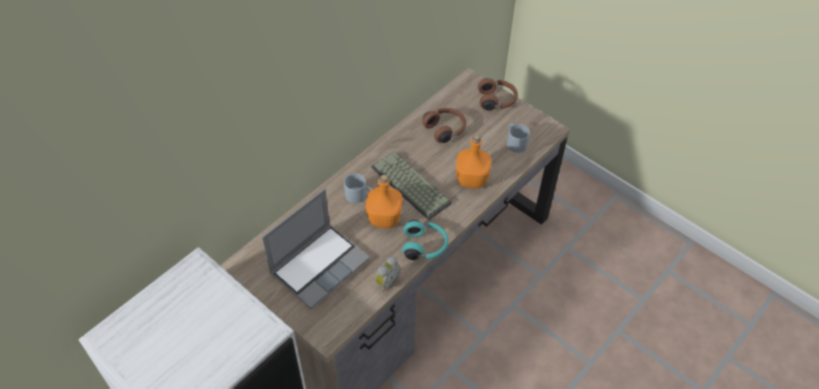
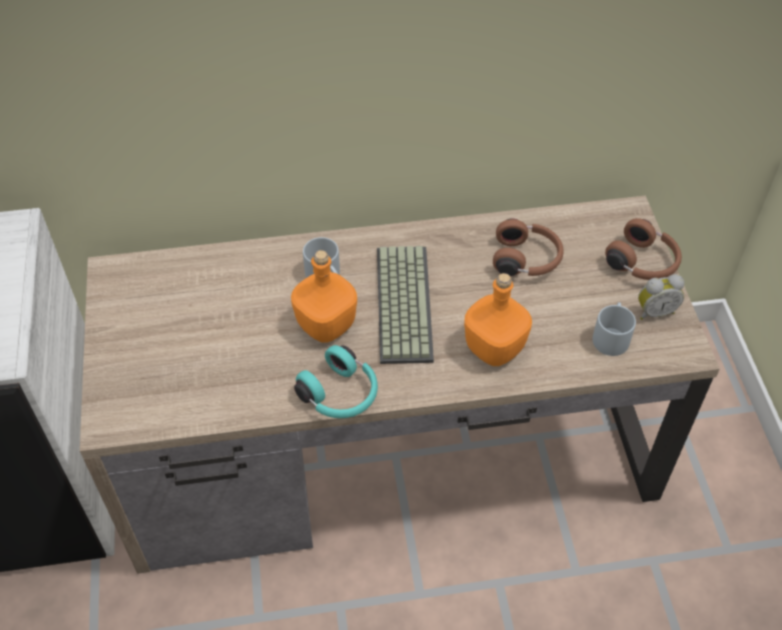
camera: 40 degrees right, 0 degrees up
laptop [262,189,370,309] -> none
alarm clock [375,256,401,292] -> alarm clock moved to [638,274,684,320]

